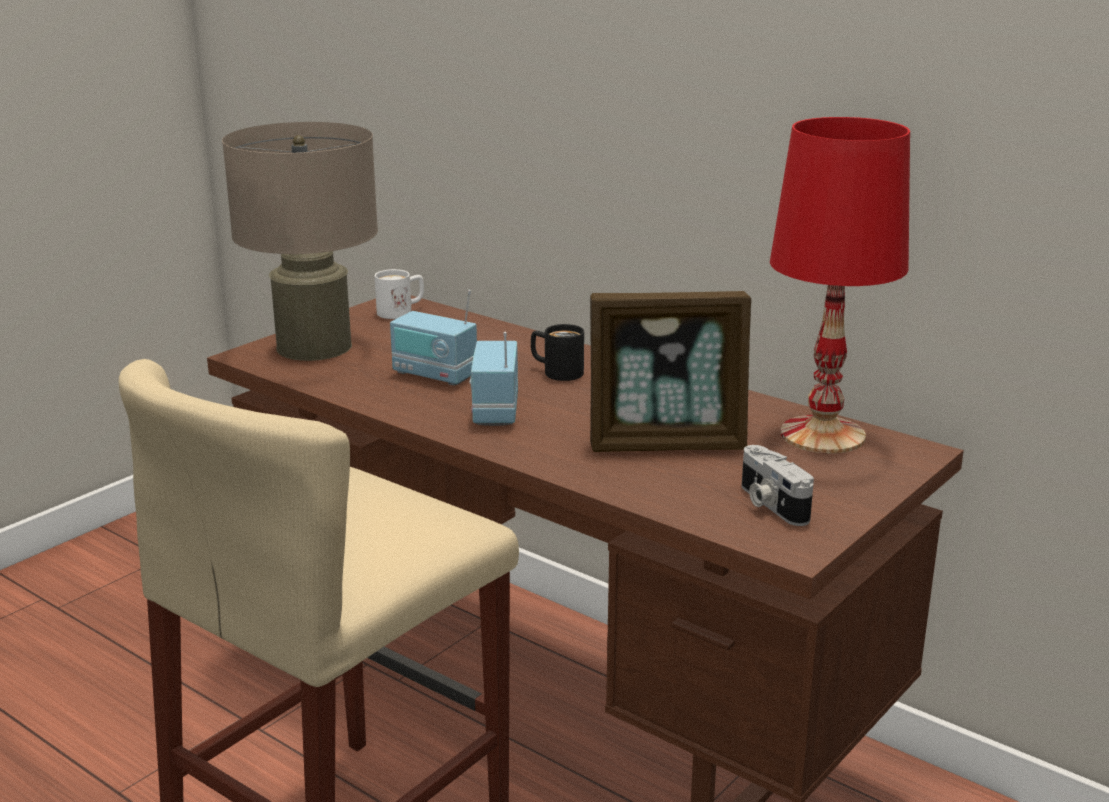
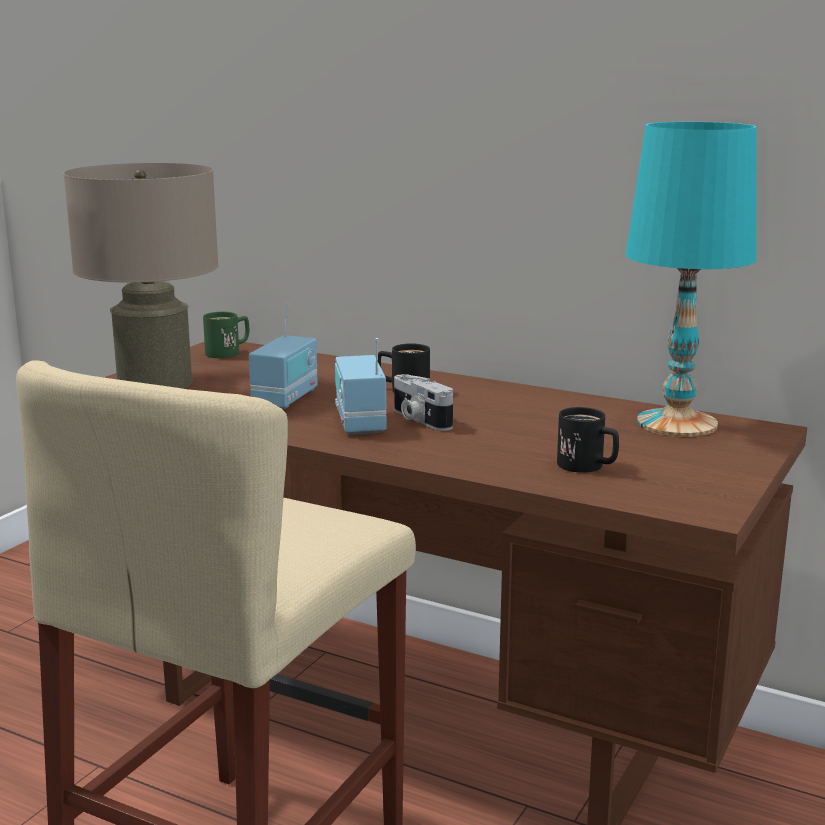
camera: 10 degrees left, 5 degrees down
white mug [375,269,424,319] -> green mug [203,312,249,358]
radio [390,290,477,386] -> radio turned 90 degrees counterclockwise [249,302,317,409]
picture frame [590,291,751,452] -> none
camera [742,445,814,526] -> camera moved to [394,374,453,431]
red table lamp [770,117,910,453] -> turquoise table lamp [625,122,757,437]
none -> black mug [557,407,619,473]

